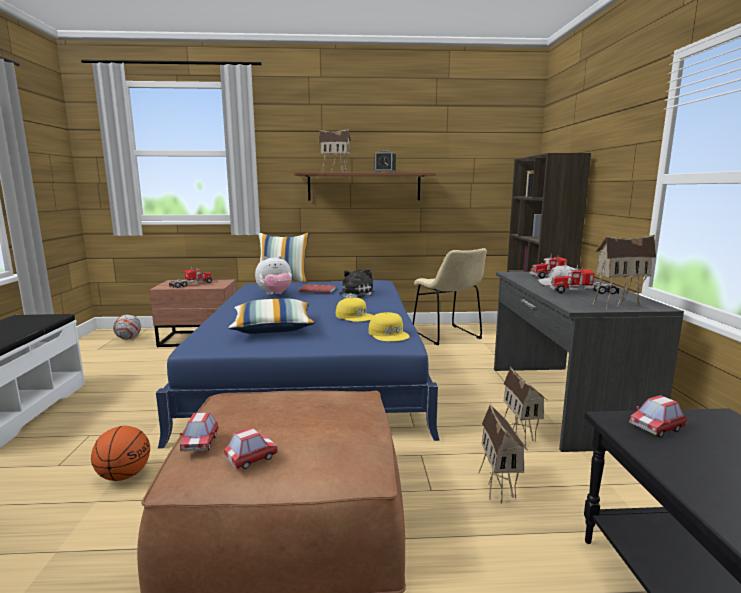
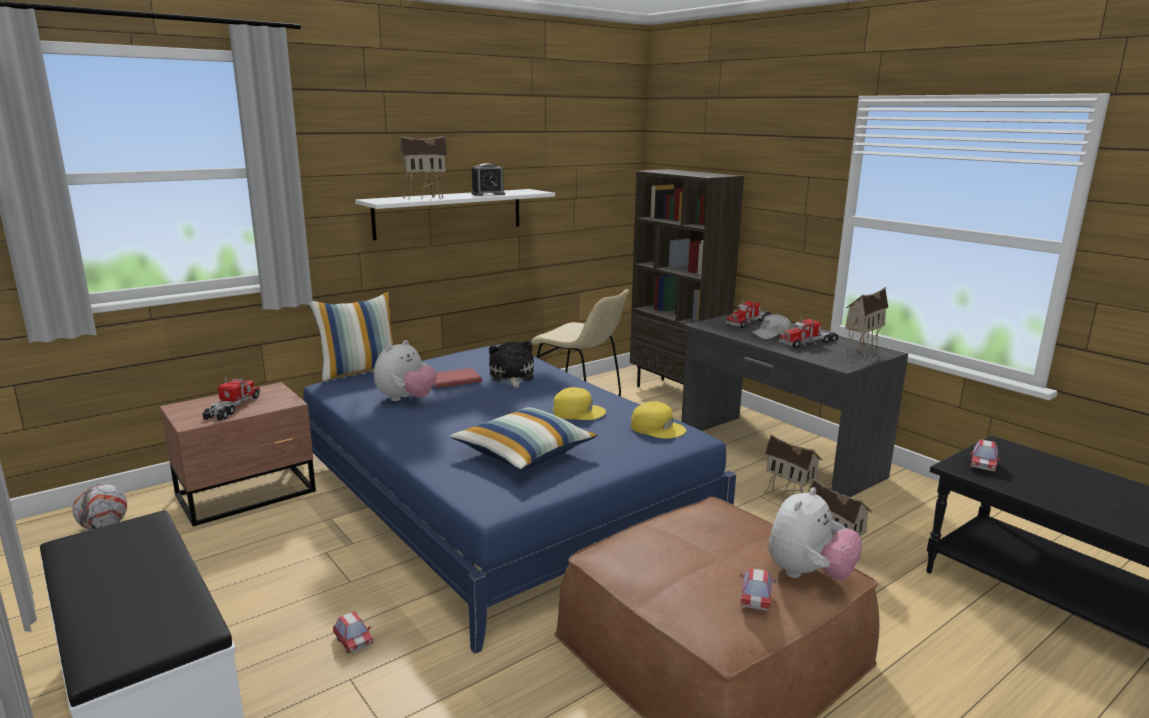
camera: 35 degrees left, 5 degrees up
basketball [91,426,150,481] -> none
toy car [180,413,218,451] -> toy car moved to [333,611,373,654]
brown shelf [294,172,436,200] -> white shelf [355,189,555,240]
none -> plush toy [768,487,863,580]

